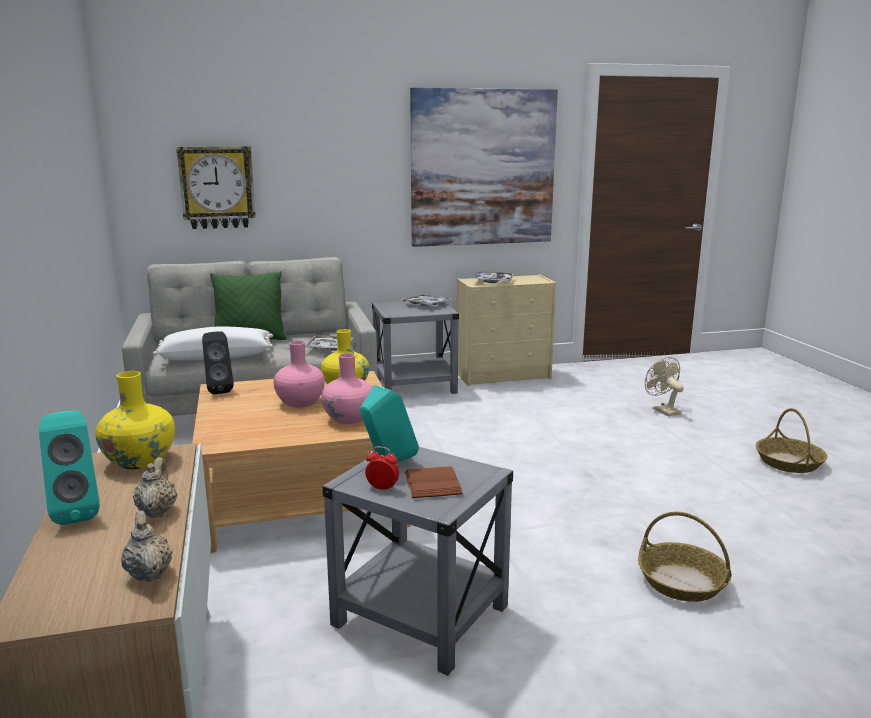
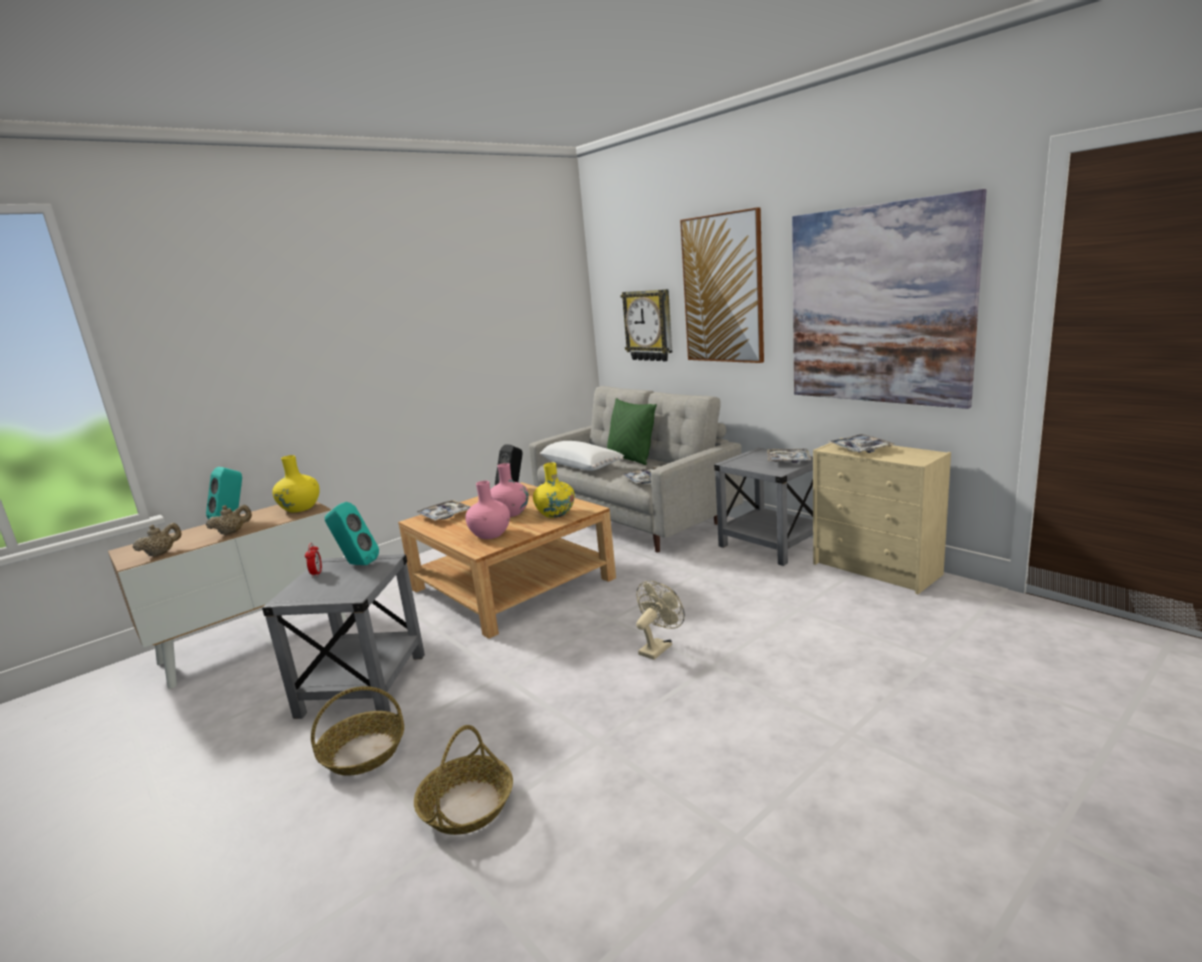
camera: 65 degrees right, 0 degrees up
brown book [405,466,463,498] -> none
beige fan [645,357,684,416] -> beige fan moved to [636,581,685,660]
basket [756,408,827,473] -> basket moved to [311,686,404,776]
none -> tray [415,500,471,521]
none -> picture [680,207,764,363]

